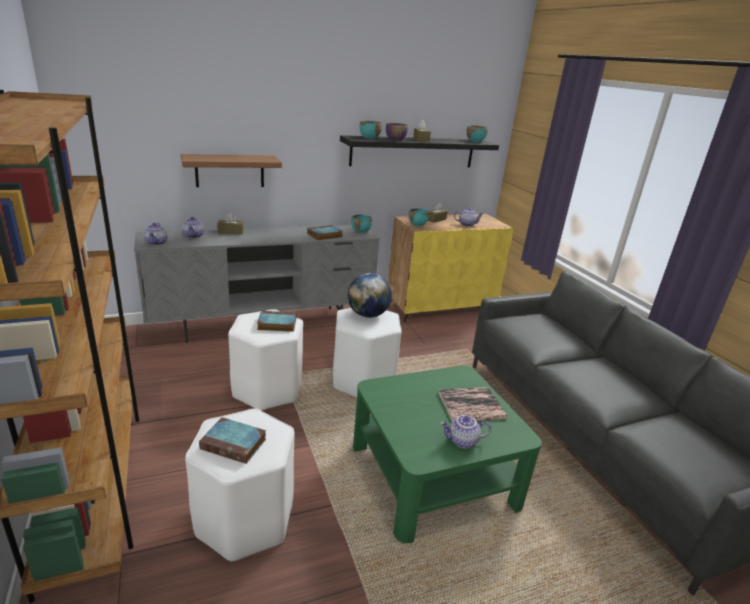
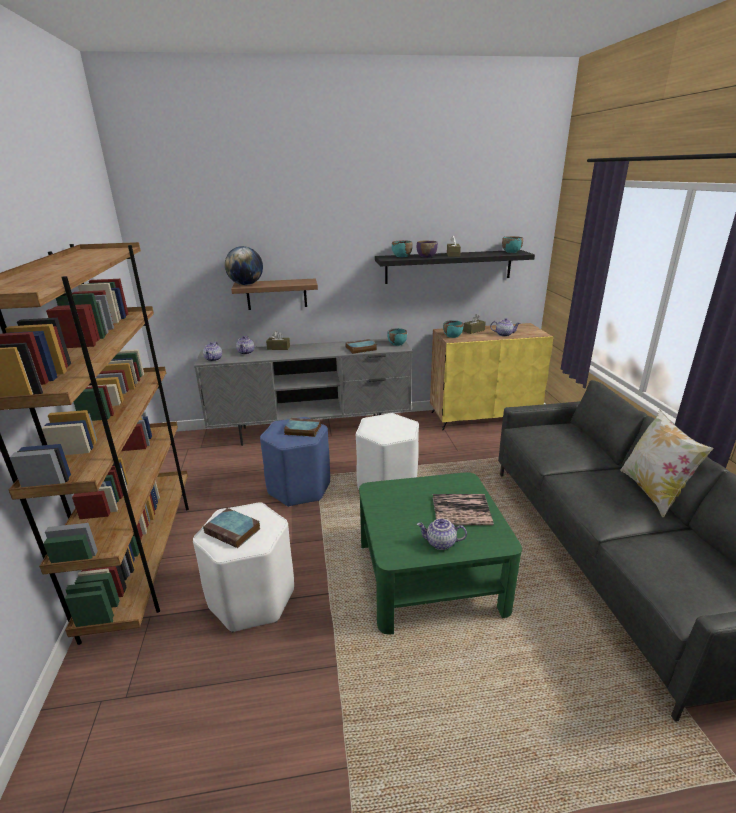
camera: 15 degrees right, 0 degrees up
white stool [228,309,303,411] -> blue stool [260,417,330,507]
globe [348,273,392,318] -> globe moved to [225,246,263,285]
none -> pillow [620,410,713,517]

